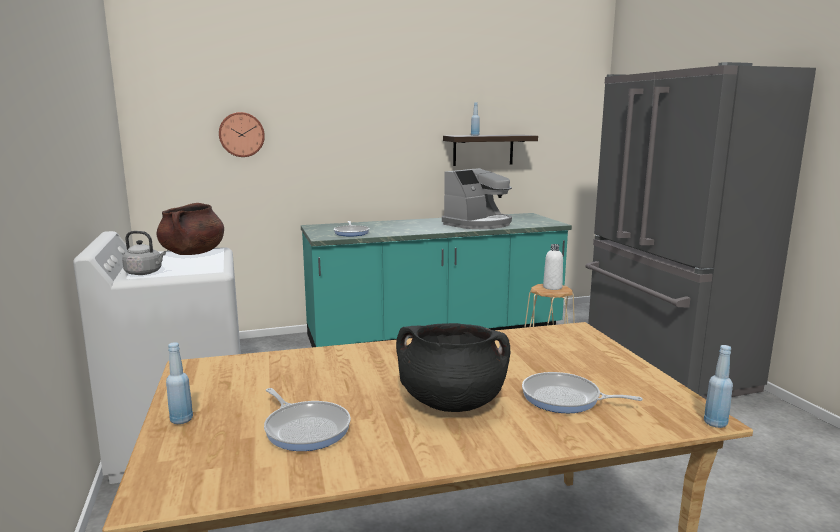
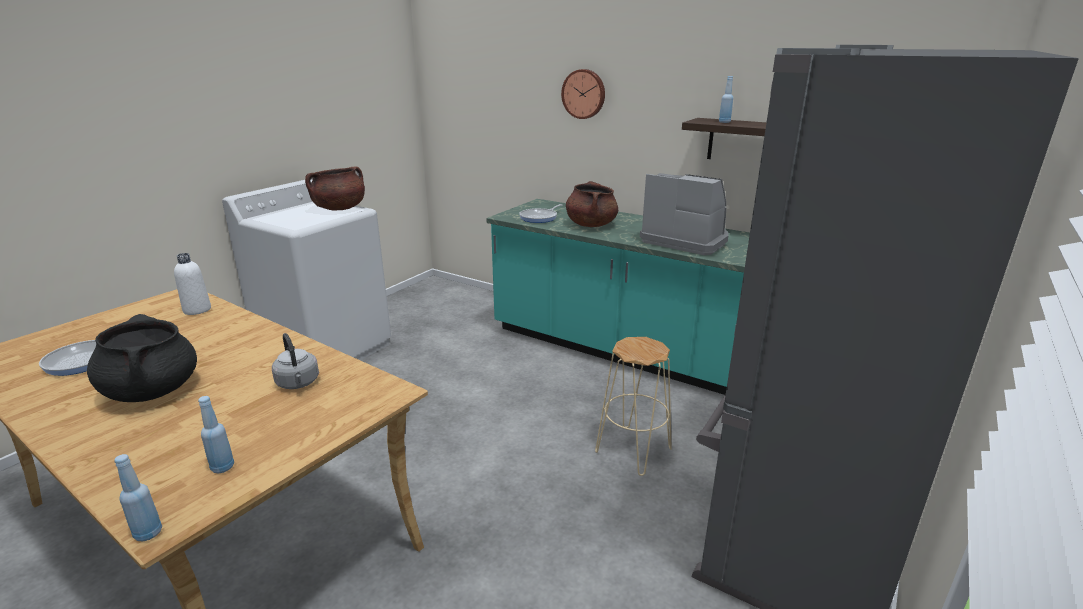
camera: 50 degrees right, 10 degrees up
grey kettle [122,231,166,275] -> grey kettle moved to [272,333,319,389]
blue bottle [166,342,193,424] -> blue bottle moved to [198,396,234,473]
wall clock [219,112,265,157] -> wall clock moved to [561,69,605,119]
coffee machine [442,168,512,229] -> coffee machine turned 150 degrees counterclockwise [640,173,729,255]
frying pan [522,372,643,413] -> none
white bottle [543,244,563,290] -> white bottle moved to [174,253,211,315]
none -> brown cooking pot [566,181,618,227]

